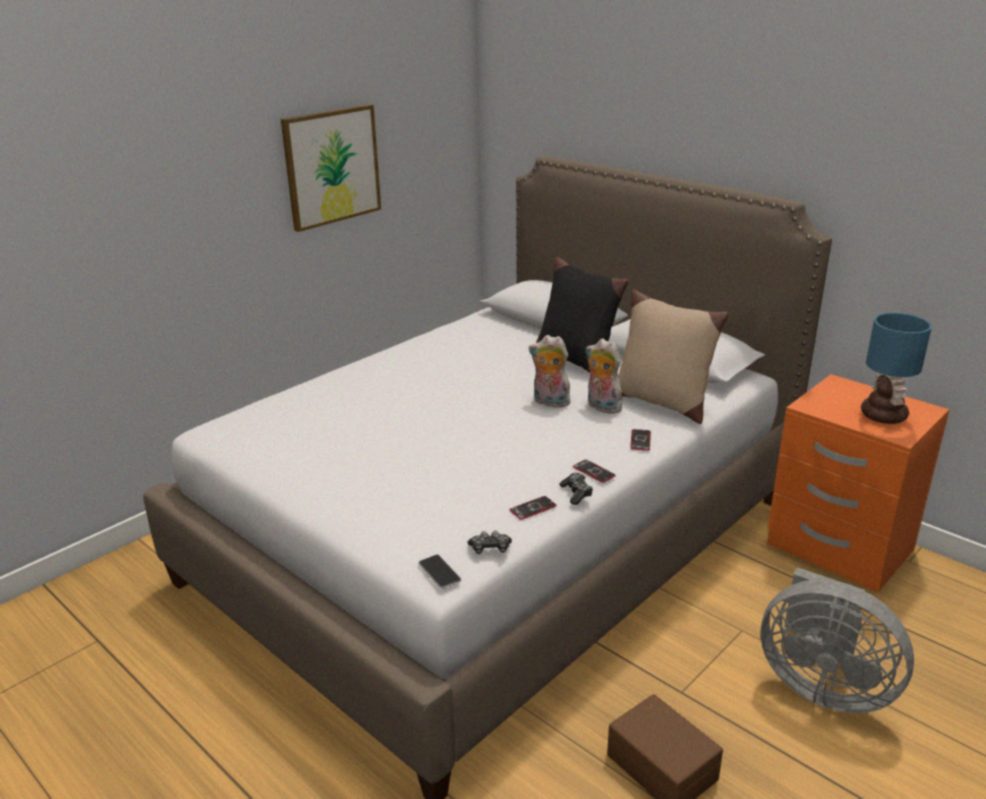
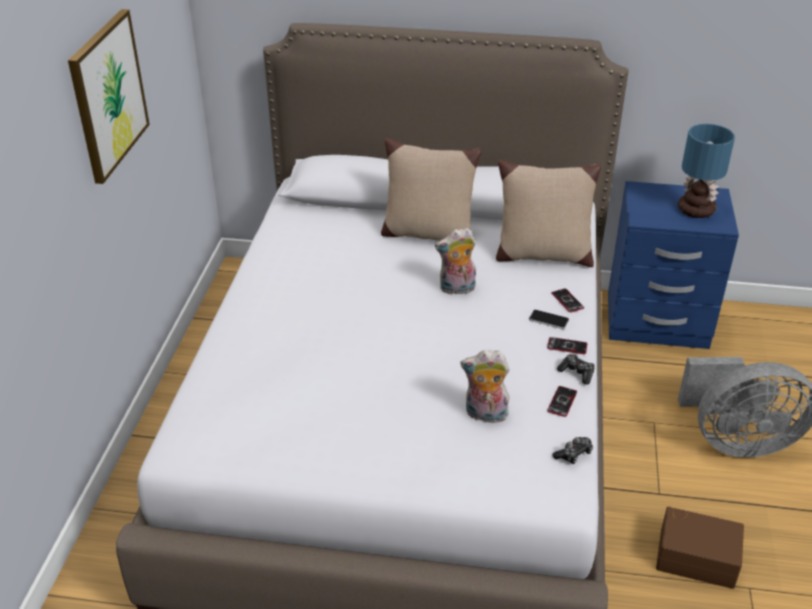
camera: 35 degrees left, 10 degrees up
phone [418,555,461,589] -> phone moved to [529,310,569,329]
black pillow [536,257,628,373] -> beige pillow [381,138,481,241]
plush toy [586,339,627,414] -> plush toy moved to [460,350,511,426]
orange nightstand [767,374,950,592] -> blue nightstand [608,181,739,349]

